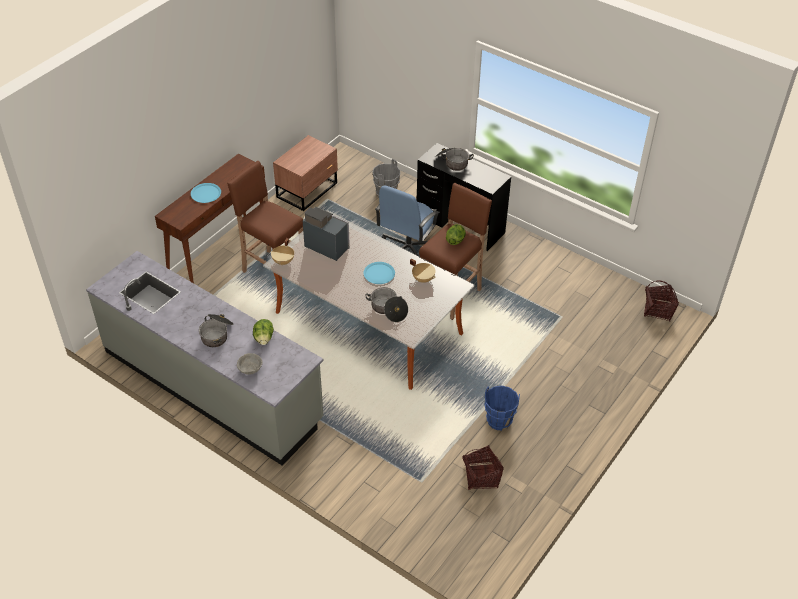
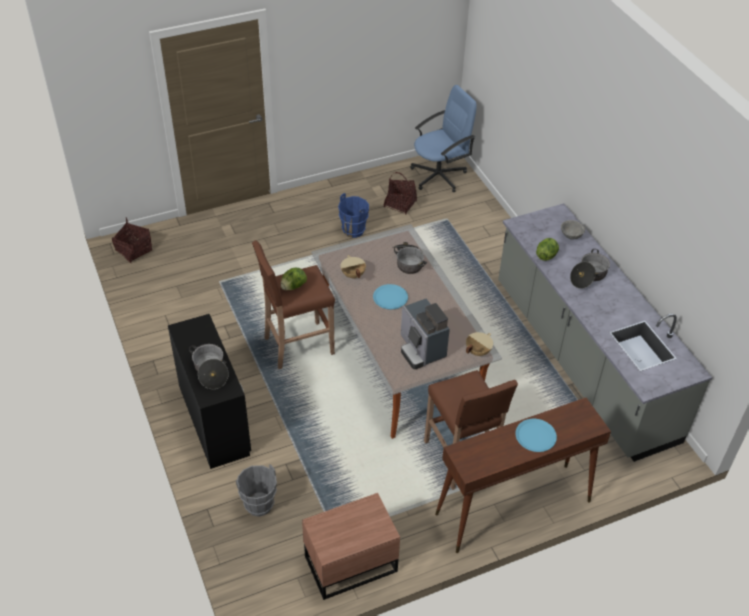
camera: 150 degrees left, 0 degrees up
blue office chair [375,185,440,256] -> blue office chair moved to [410,85,477,192]

